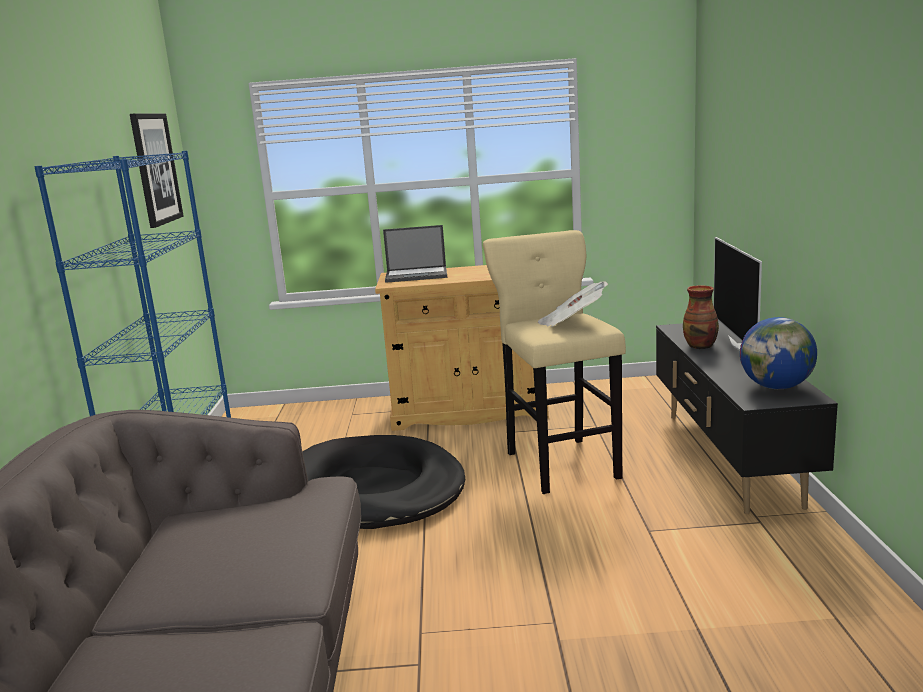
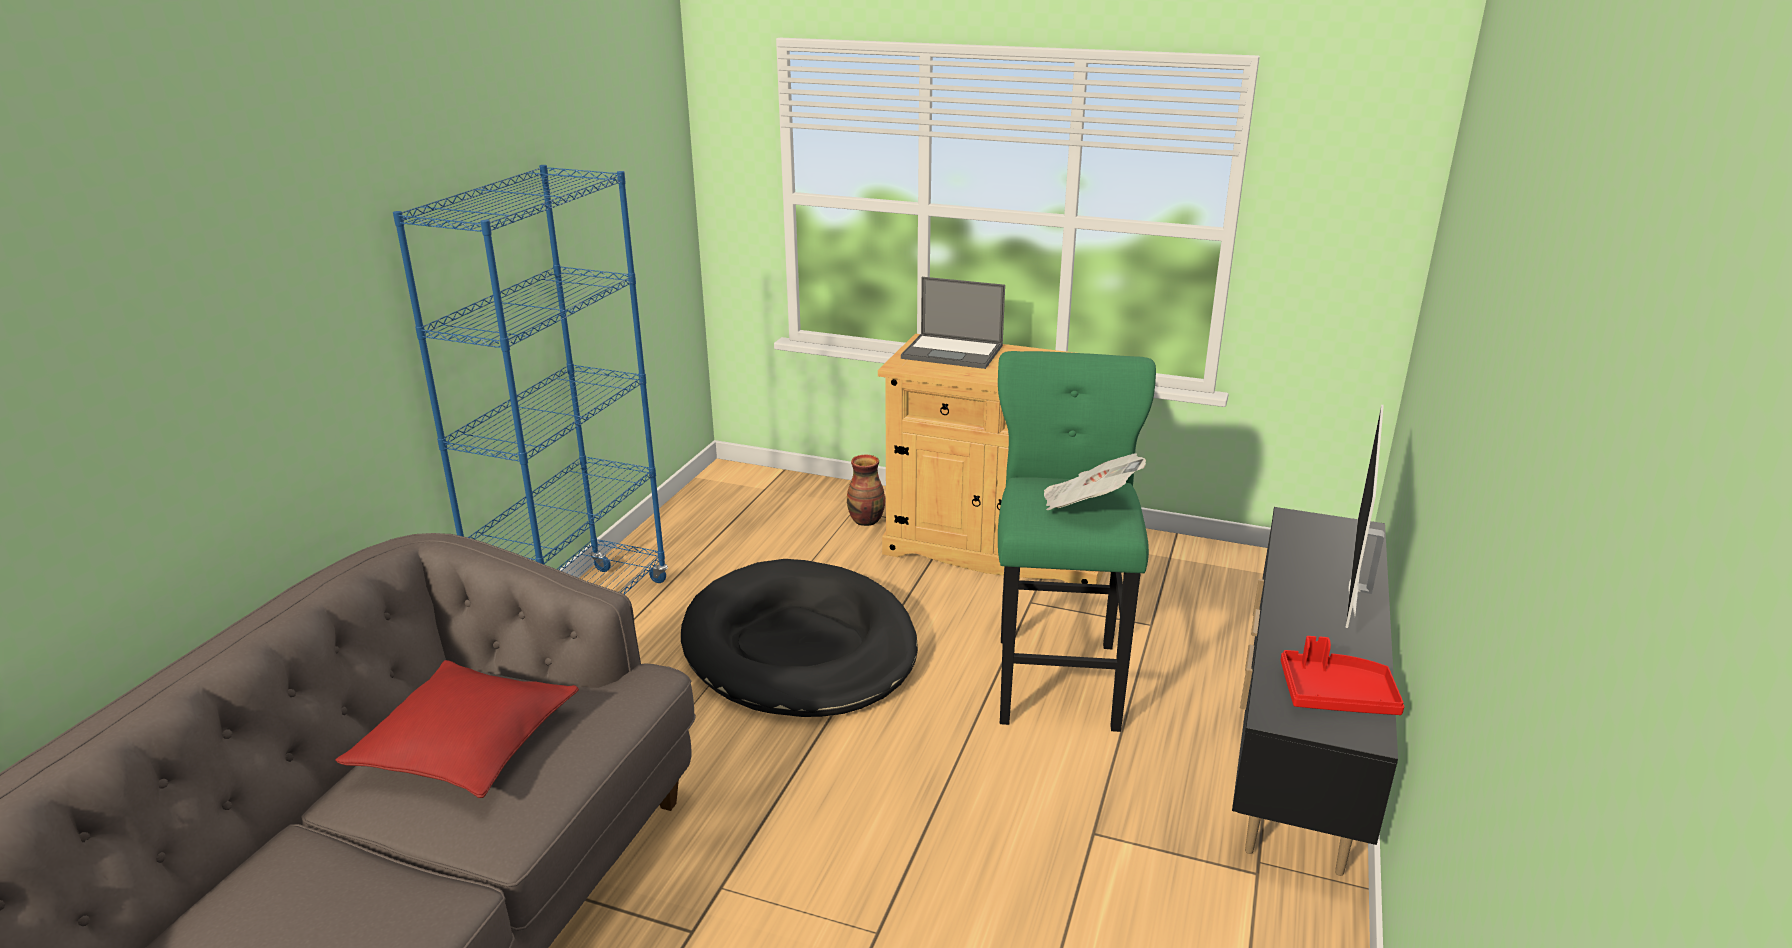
camera: 20 degrees right, 10 degrees up
picture [130,113,184,228] -> none
beige stool [483,230,626,494] -> green stool [998,351,1156,732]
vase [683,285,719,349] -> vase moved to [847,454,885,526]
globe [740,317,817,389] -> red tray [1281,636,1405,715]
none -> red pillow [335,660,579,798]

